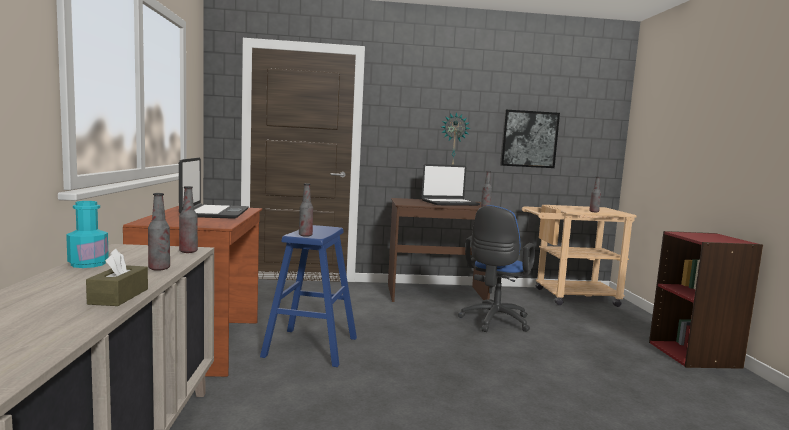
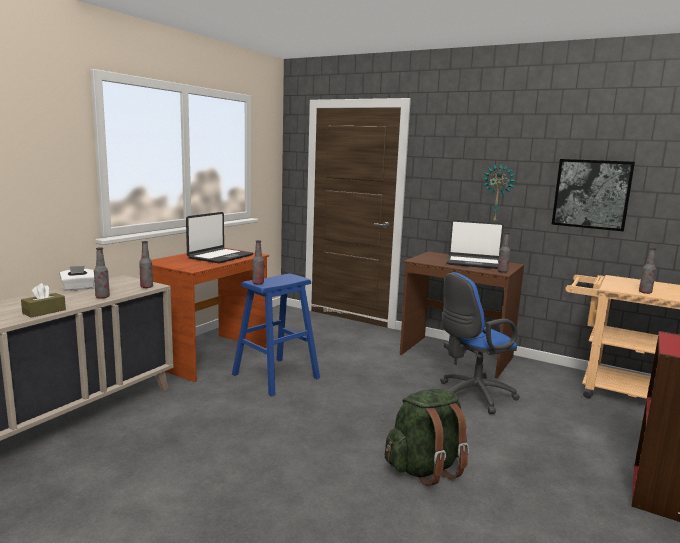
camera: 35 degrees right, 5 degrees up
turquoise bottle [66,201,109,268] -> white tissue box [60,266,94,291]
none -> green backpack [385,389,469,486]

